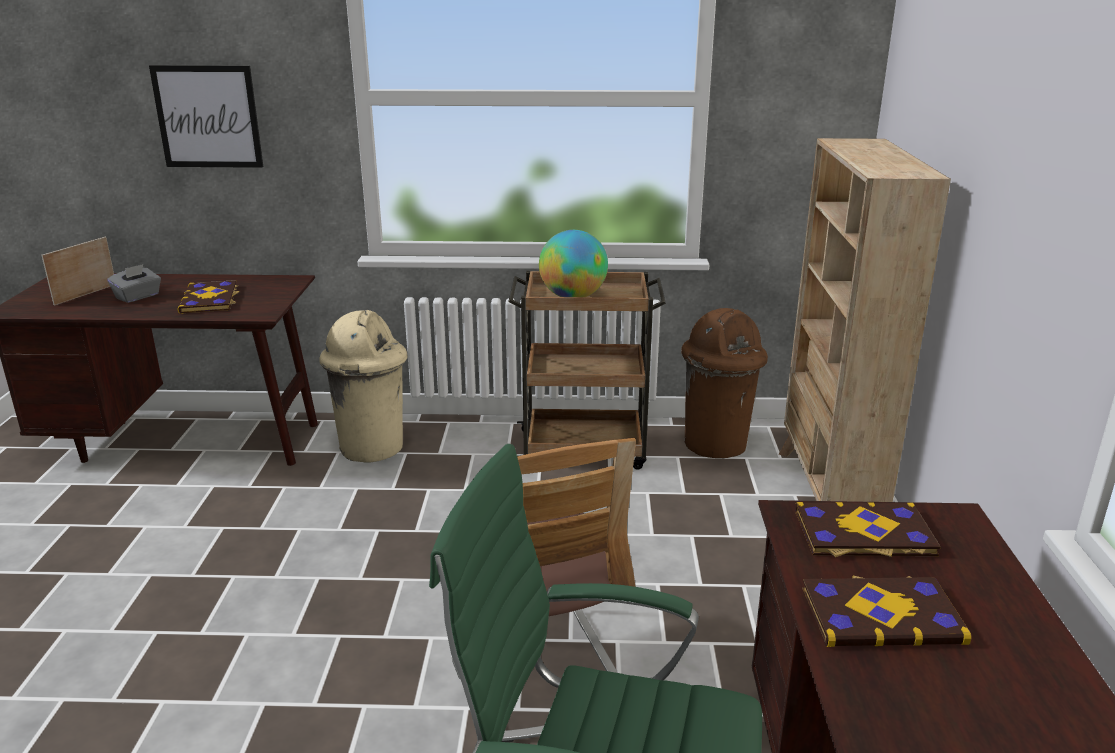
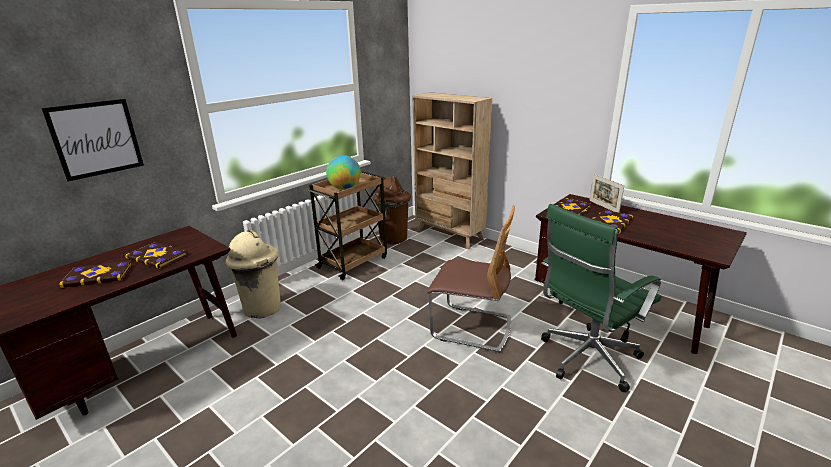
camera: 50 degrees left, 0 degrees up
picture frame [41,237,114,306] -> picture frame moved to [589,174,624,213]
grey tissue box [107,264,161,303] -> book [59,260,132,288]

